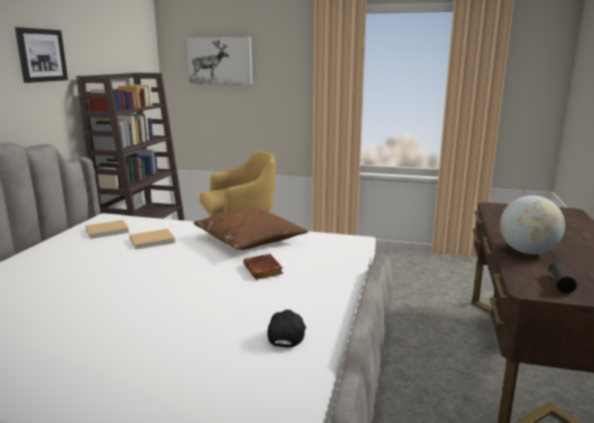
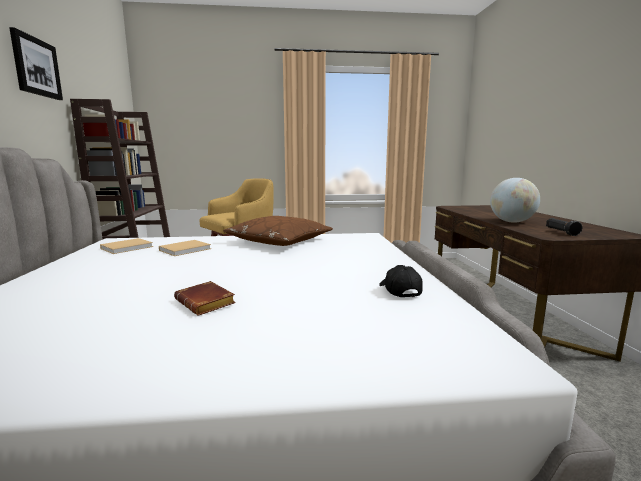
camera: 20 degrees left, 5 degrees down
picture [187,37,252,85] -> none
brown book [243,254,283,280] -> brown book moved to [174,281,236,315]

